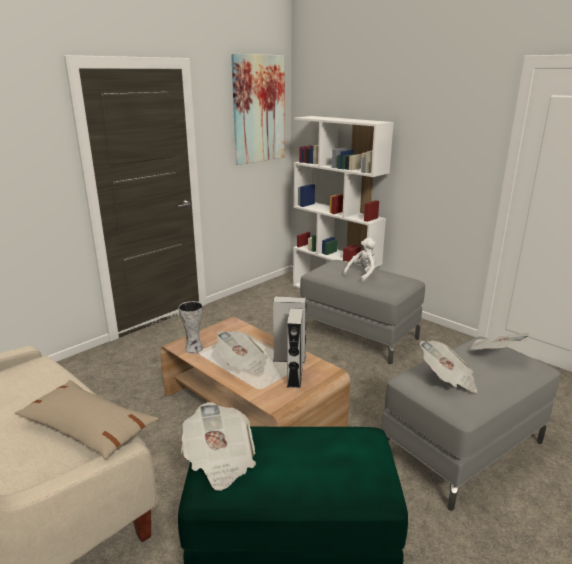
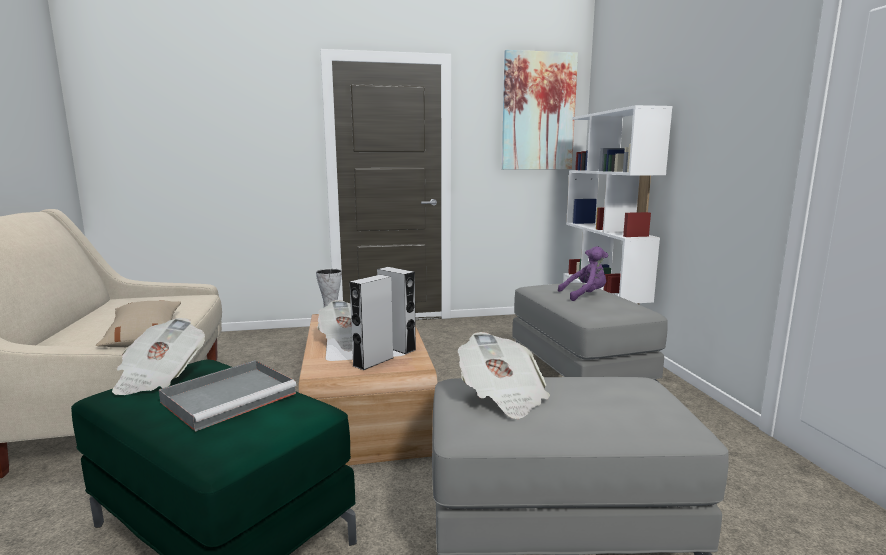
camera: 35 degrees right, 10 degrees down
white plush toy [343,238,376,283] -> purple plush toy [558,246,608,301]
newspaper [468,333,530,350] -> none
none -> grey tray [159,360,297,432]

